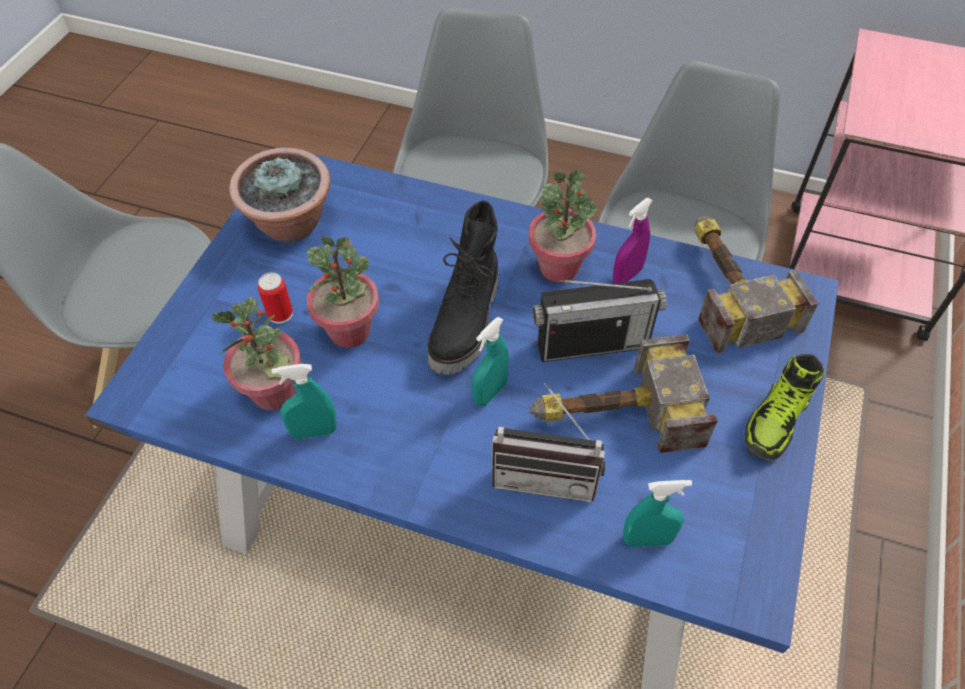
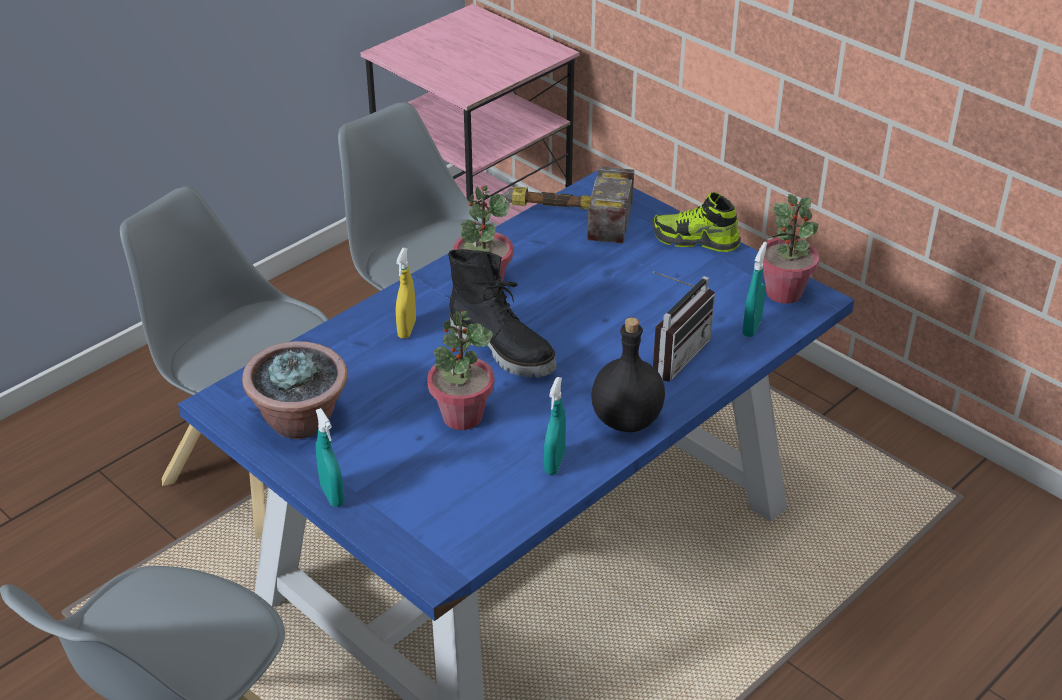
camera: 65 degrees left, 15 degrees down
potted plant [212,297,301,410] -> potted plant moved to [763,194,819,304]
can [257,273,293,324] -> none
turquoise spray bottle [472,317,509,407] -> turquoise spray bottle moved to [316,408,344,507]
hammer [529,334,718,453] -> none
radio [532,279,667,362] -> none
purple spray bottle [613,198,653,283] -> none
shoe [745,354,825,460] -> shoe turned 135 degrees clockwise [652,192,741,252]
none -> yellow spray bottle [396,248,416,339]
none -> black bottle [591,317,665,432]

